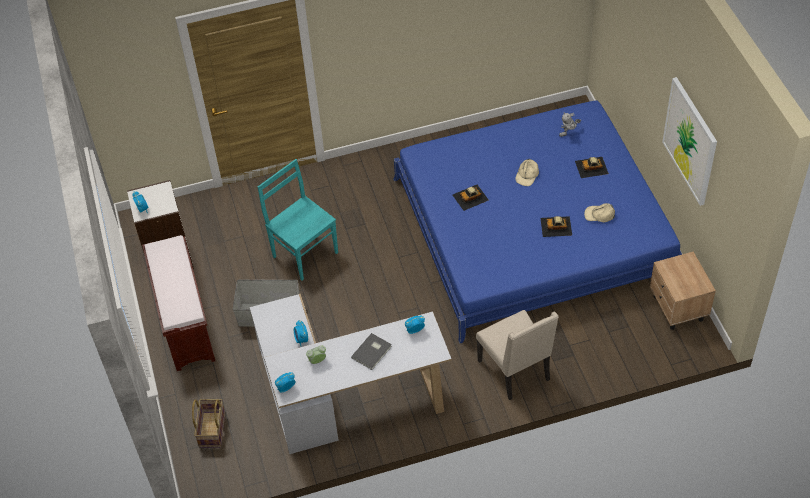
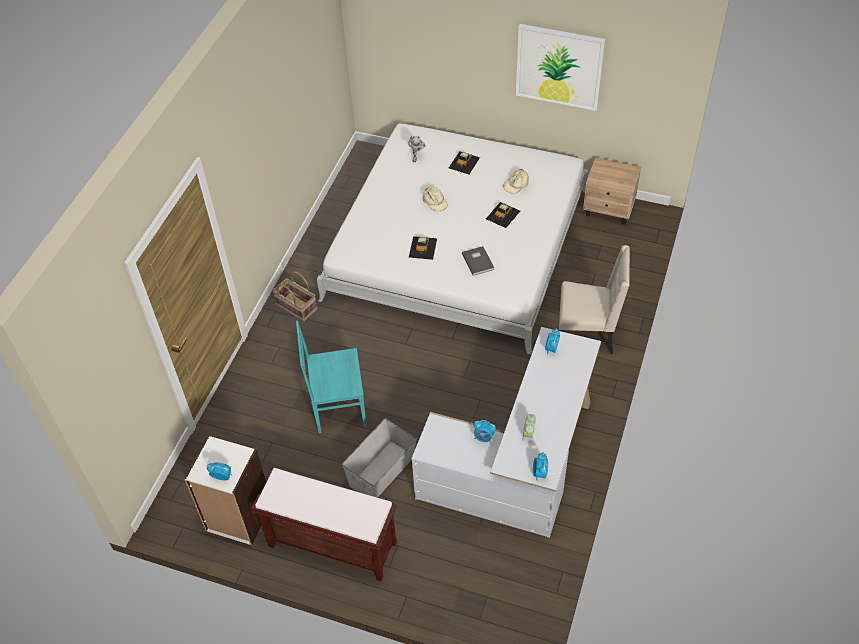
camera: 55 degrees left, 0 degrees up
basket [192,399,225,448] -> basket moved to [273,271,317,322]
grey book [351,333,392,370] -> grey book moved to [462,246,494,276]
blue bed [393,100,682,344] -> white bed [317,123,589,355]

